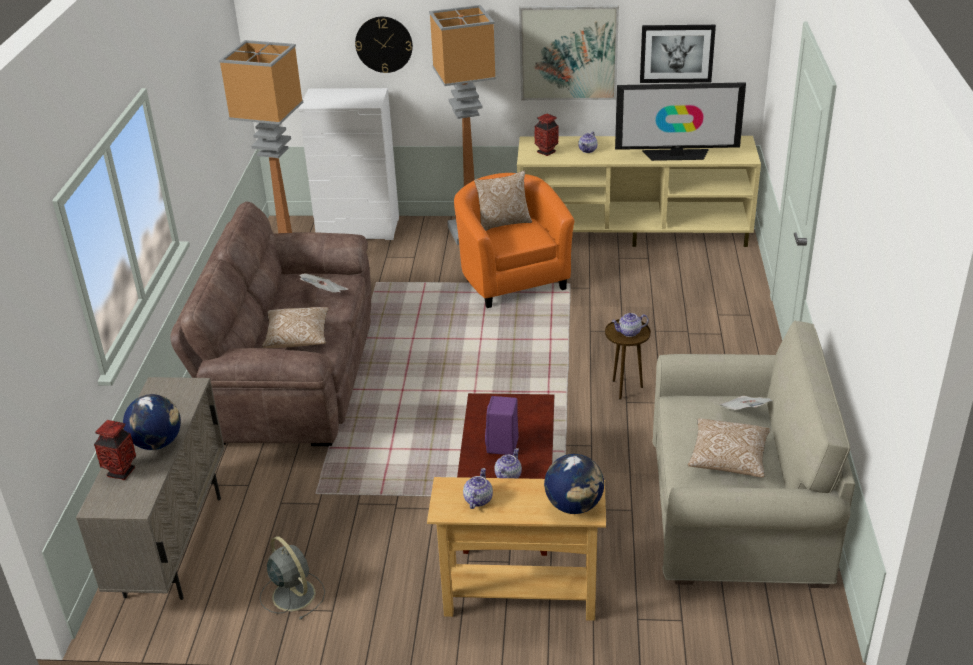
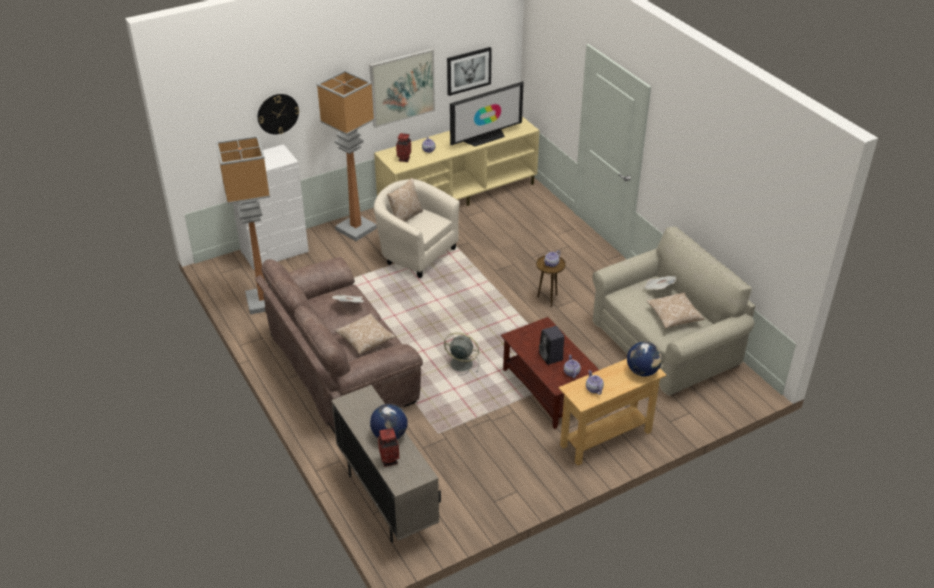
camera: 35 degrees left, 5 degrees up
grey fan [260,536,325,620] -> grey fan moved to [444,332,479,375]
orange armchair [454,173,574,308] -> beige armchair [374,179,460,278]
purple speaker [485,396,519,455] -> black speaker [539,326,564,365]

